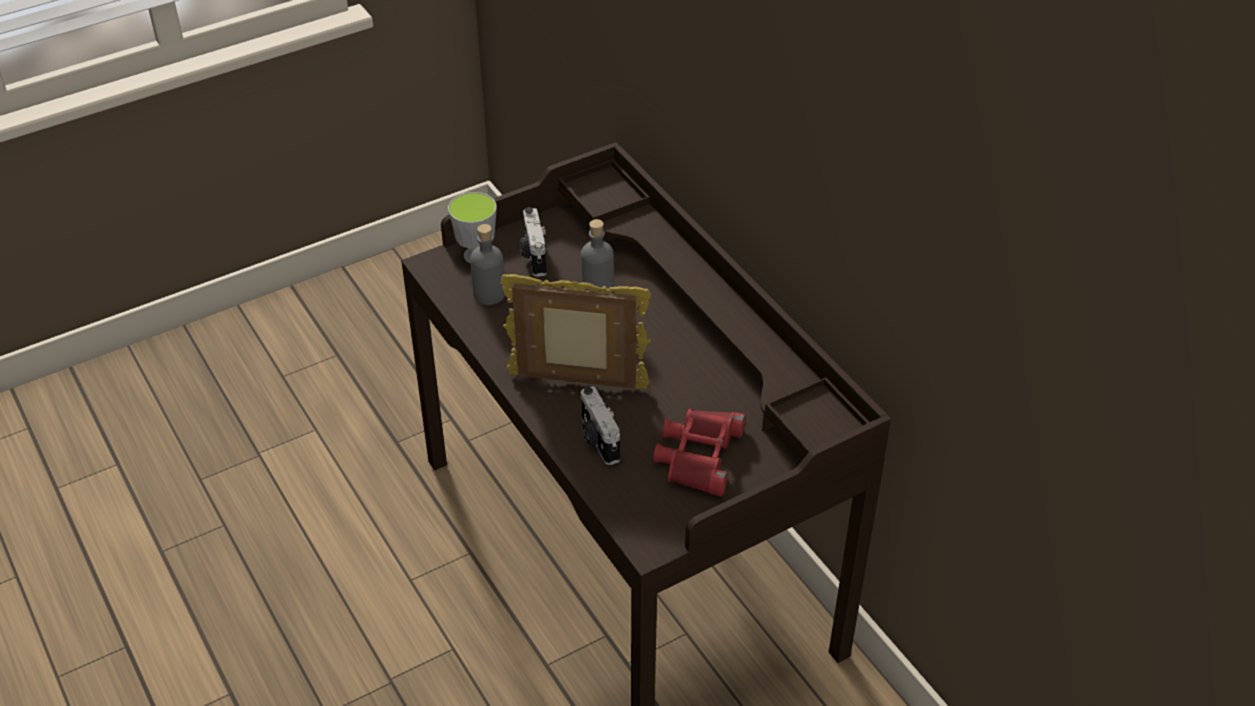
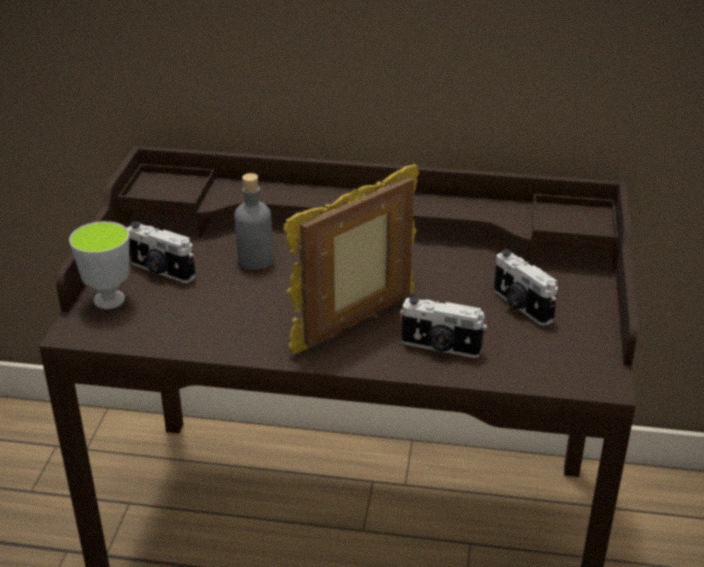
camera: 50 degrees left, 10 degrees down
grey bottle [470,224,505,305] -> none
red binoculars [653,409,746,496] -> camera [494,250,558,326]

